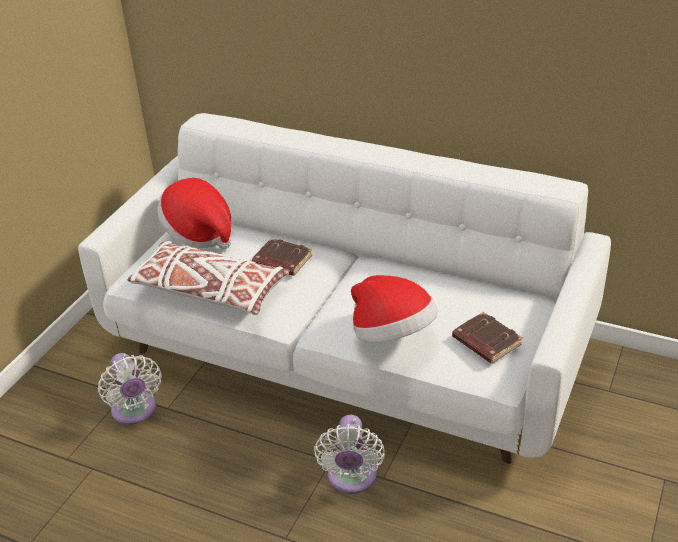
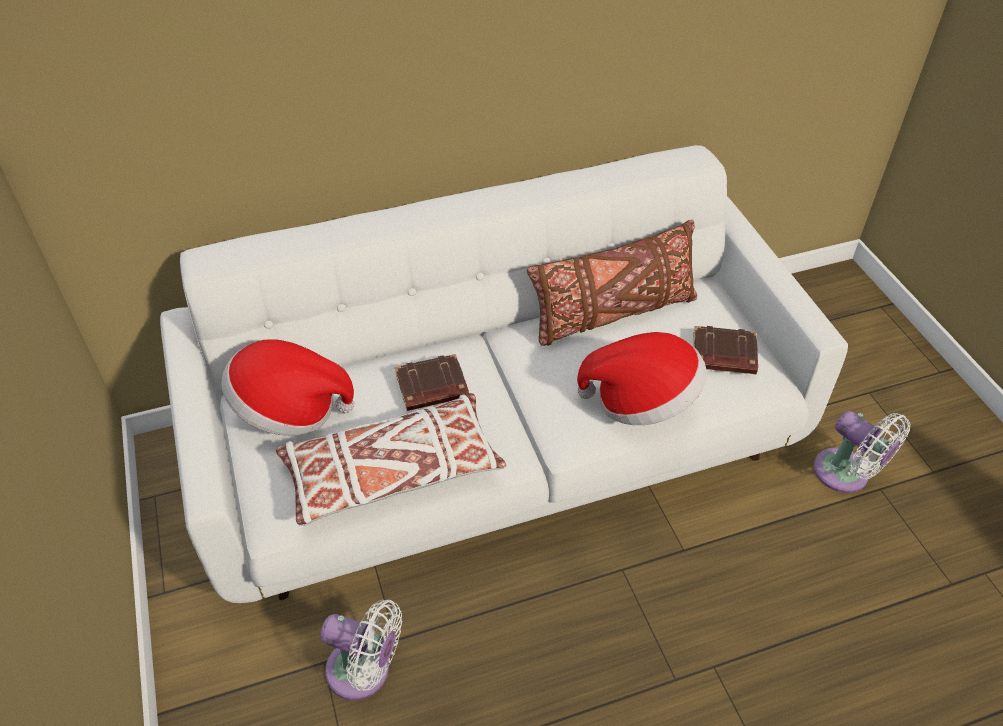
camera: 45 degrees left, 10 degrees up
white fan [314,415,385,494] -> white fan moved to [813,411,910,493]
none -> brown pillow [527,220,697,346]

